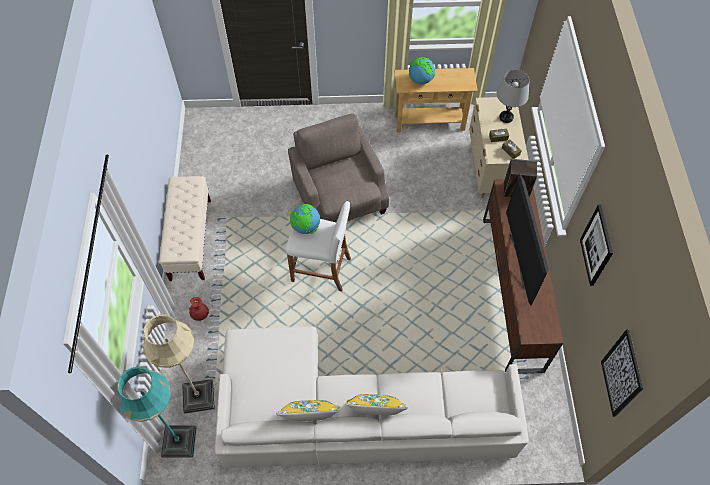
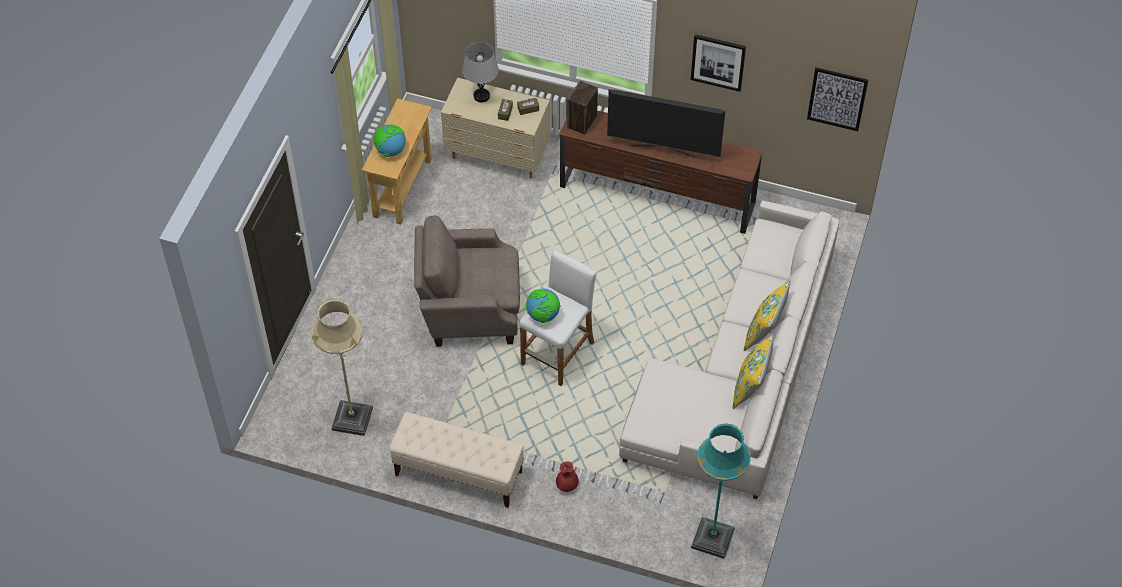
camera: 70 degrees left, 5 degrees down
beige floor lamp [143,314,215,414] -> beige floor lamp moved to [312,299,373,436]

